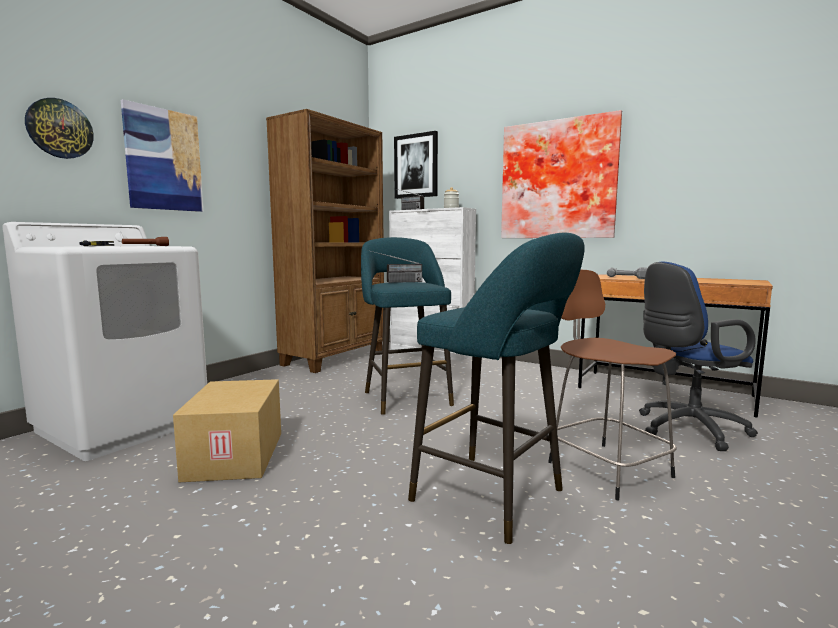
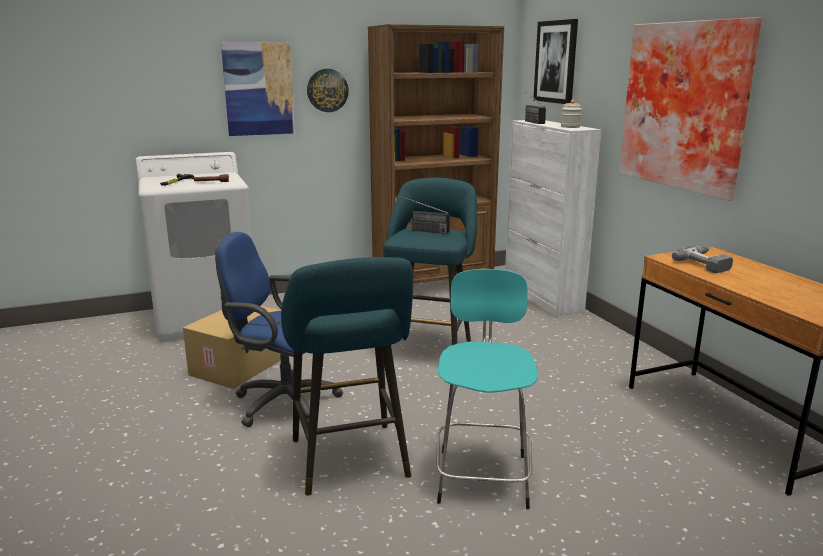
camera: 35 degrees right, 10 degrees up
wall clock [25,98,94,159] -> wall clock moved to [307,69,349,112]
brown stool [548,270,677,500] -> turquoise stool [437,269,538,509]
blue office chair [639,262,758,451] -> blue office chair moved to [215,232,343,427]

